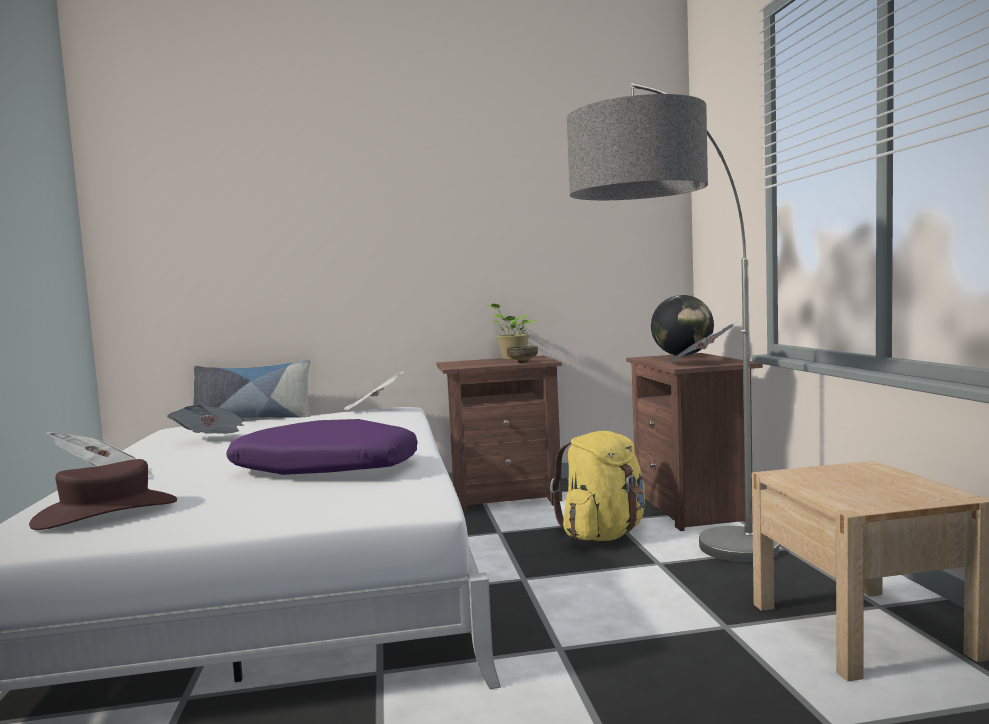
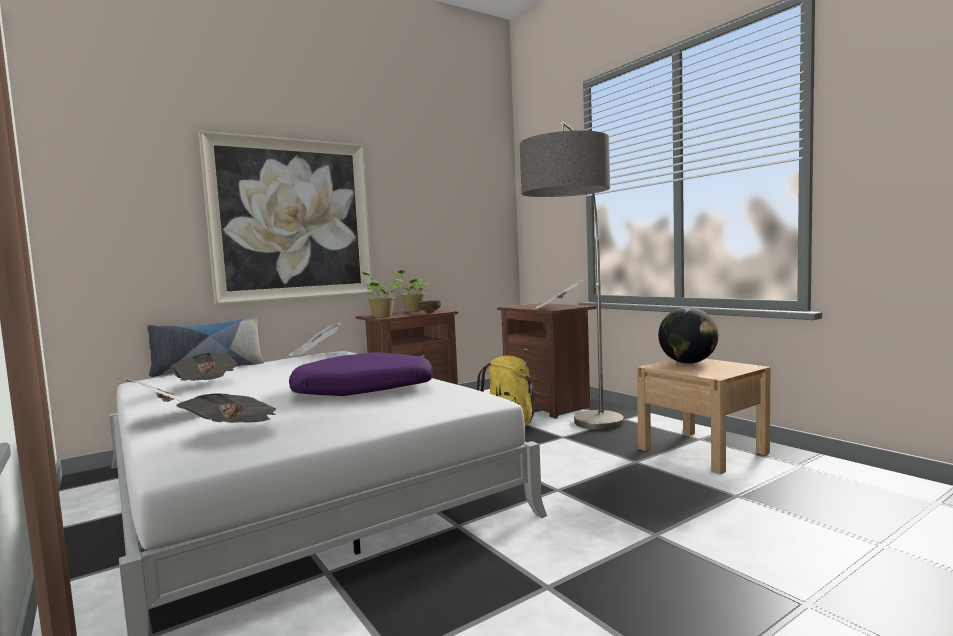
camera: 25 degrees left, 0 degrees up
brown hat [29,459,177,530] -> newspaper [177,393,276,423]
globe [651,295,714,356] -> globe moved to [658,307,718,364]
none -> picture [198,131,373,304]
none -> potted plant [363,272,399,317]

